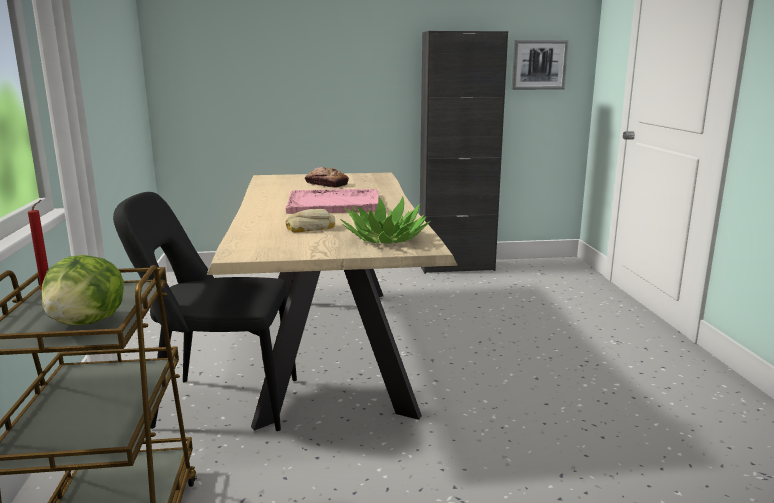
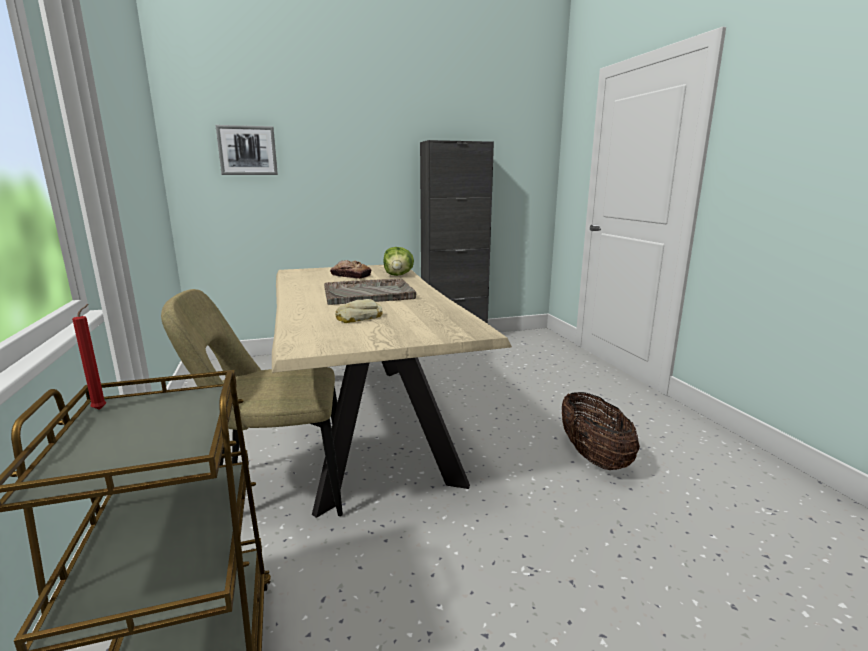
camera: 10 degrees left, 0 degrees up
lettuce [42,255,124,326] -> lettuce moved to [384,247,414,276]
black chair [113,192,297,431] -> beige chair [161,289,343,516]
pink tray [285,189,379,214] -> grey tray [324,278,416,305]
potted plant [341,196,431,244] -> none
picture [512,40,569,90] -> picture moved to [216,125,278,175]
none -> basket [562,392,640,470]

